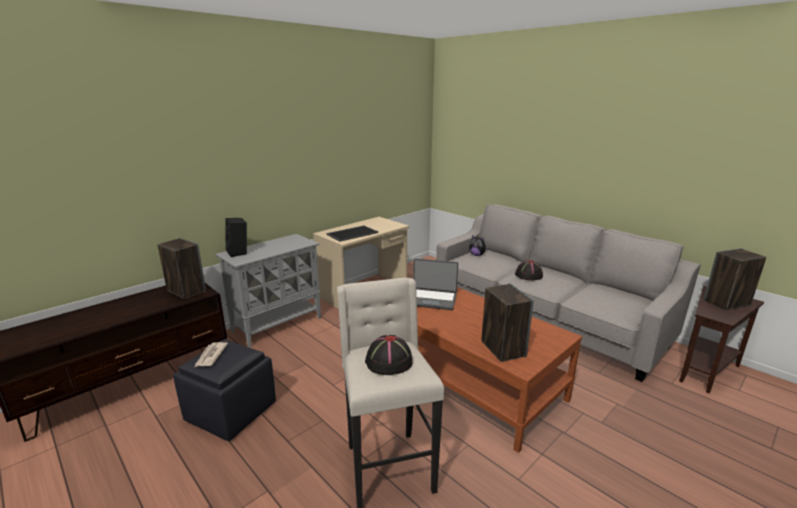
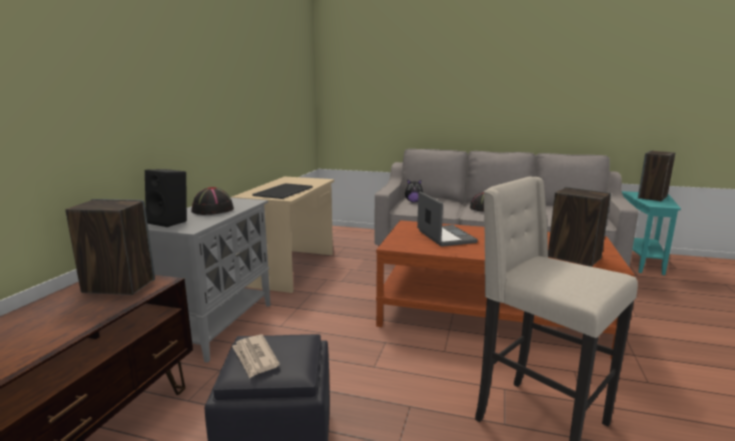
camera: 30 degrees left, 5 degrees down
black hat [365,335,413,375] -> black hat moved to [191,187,234,215]
laptop [413,259,458,310] -> laptop turned 90 degrees counterclockwise [417,191,478,247]
brown side table [679,286,764,393] -> turquoise side table [622,191,681,275]

